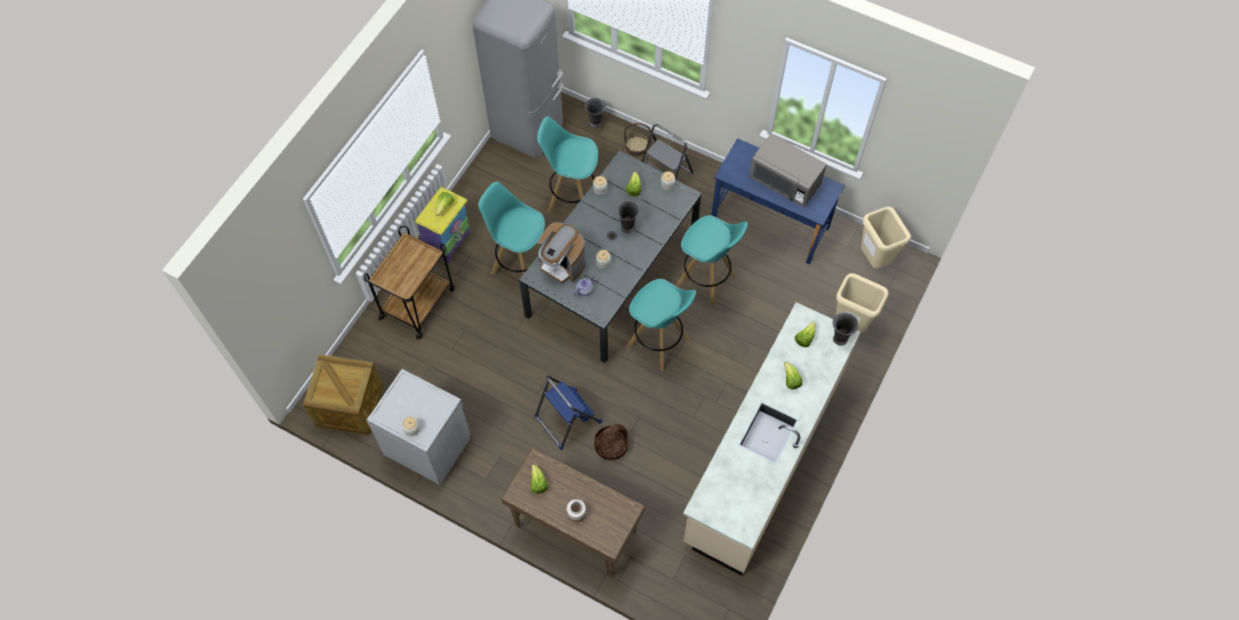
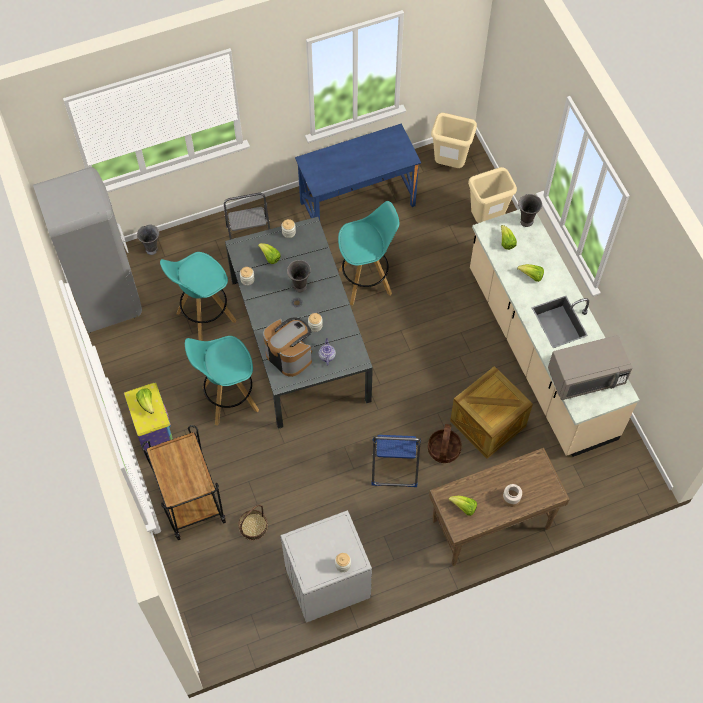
camera: 50 degrees left, 0 degrees up
crate [303,354,384,435] -> crate moved to [450,366,533,459]
coffee machine [537,222,586,284] -> coffee machine turned 120 degrees counterclockwise [263,317,312,377]
basket [624,123,651,157] -> basket moved to [238,505,268,540]
turquoise stool [627,279,696,371] -> none
grey microwave [749,134,827,207] -> grey microwave moved to [548,335,633,400]

